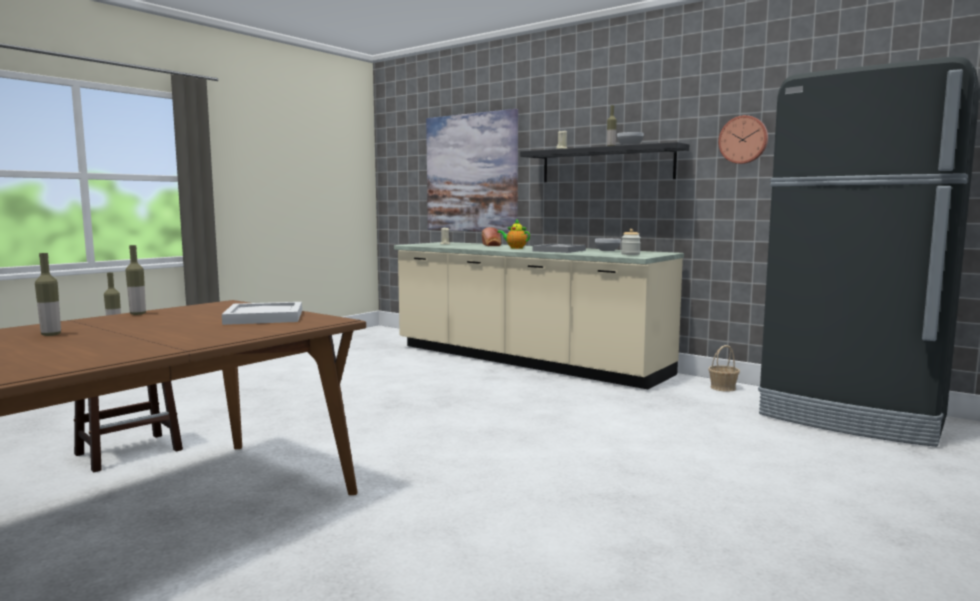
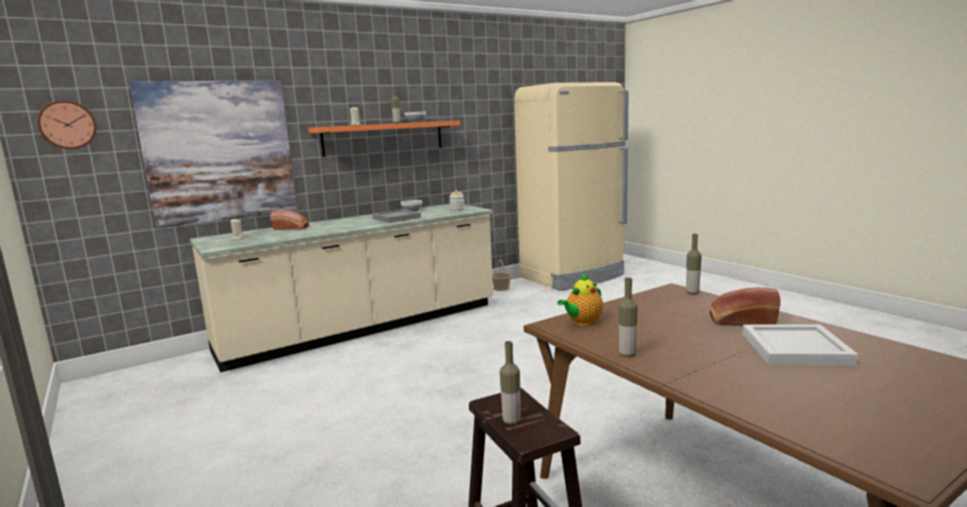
camera: 70 degrees left, 5 degrees up
bottle [35,253,61,336] -> bottle moved to [686,234,702,294]
white tray [222,302,302,325] -> white tray moved to [743,325,859,366]
teapot [498,219,530,249] -> teapot moved to [557,272,603,326]
black shelf [520,142,689,182] -> orange shelf [309,121,460,157]
wall clock [718,115,768,164] -> wall clock moved to [37,100,97,149]
black fridge [758,56,980,447] -> beige fridge [514,82,629,291]
none -> bread [710,287,780,326]

